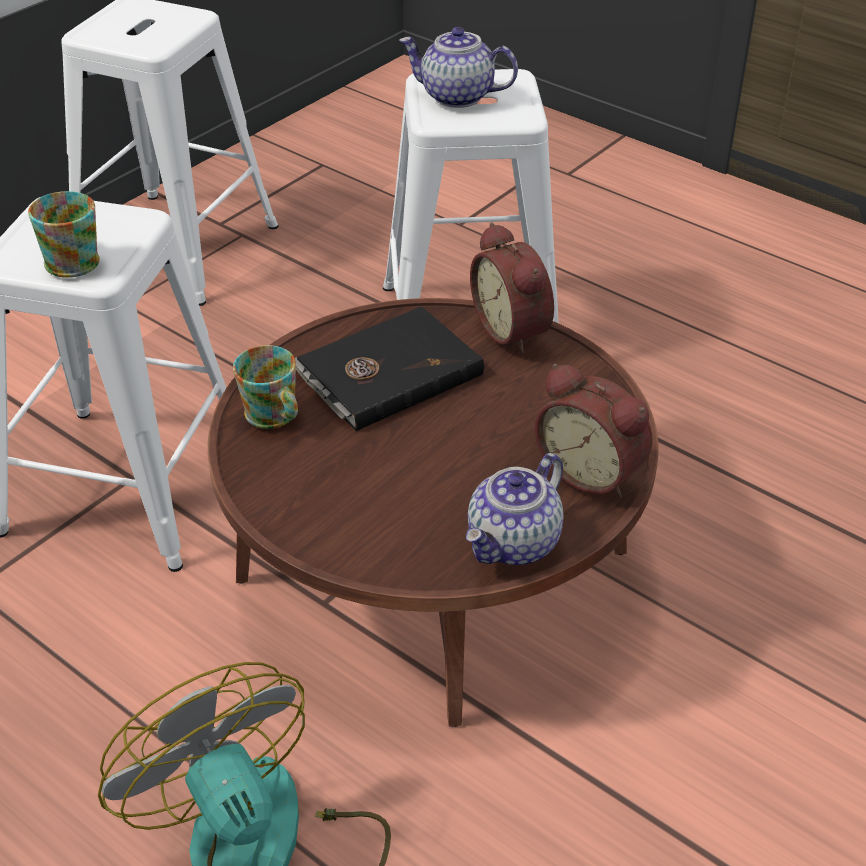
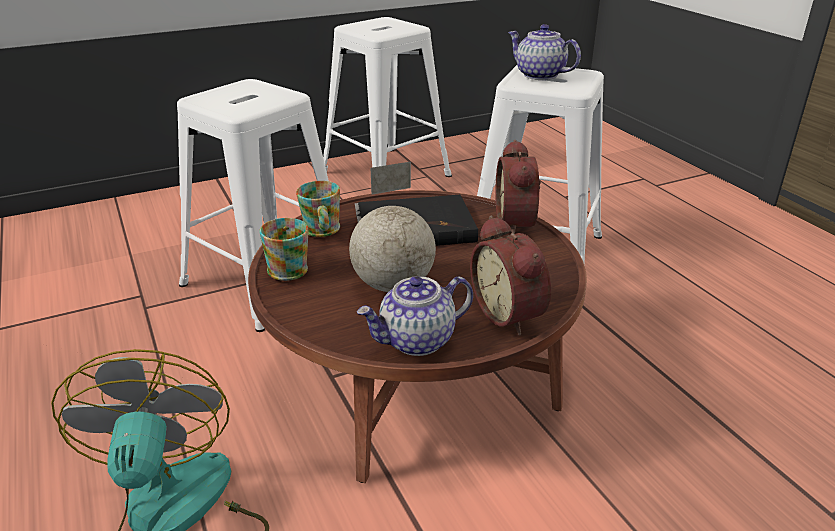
camera: 25 degrees right, 10 degrees down
mug [28,191,100,278] -> mug moved to [259,218,309,281]
none -> globe [349,162,436,292]

